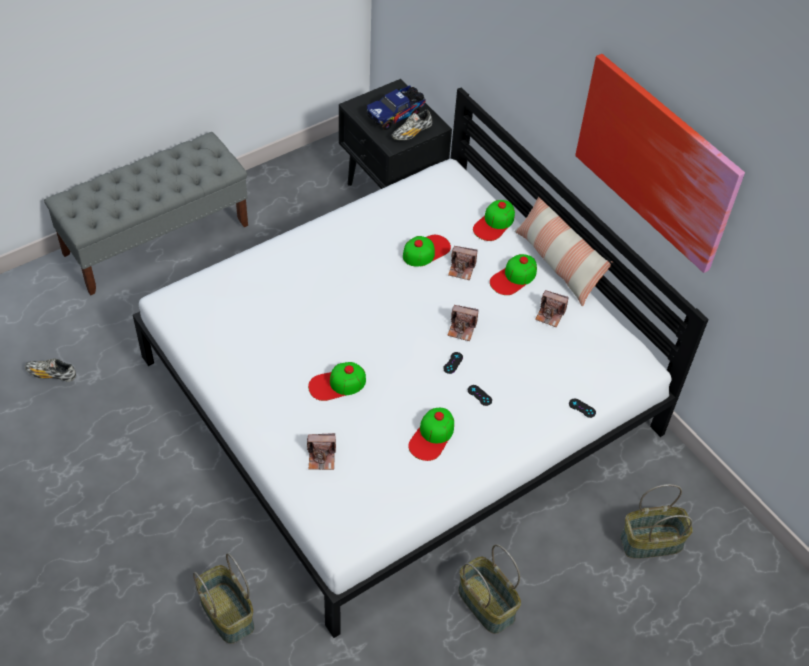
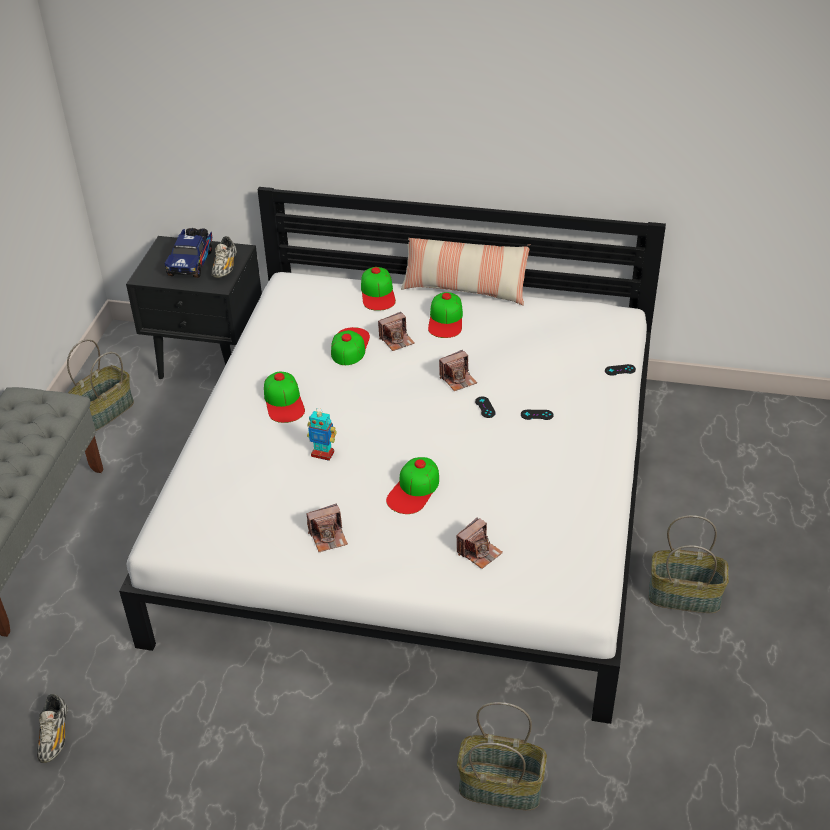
camera: 40 degrees left, 10 degrees down
shoe [25,359,76,382] -> shoe turned 60 degrees counterclockwise [37,694,68,763]
cap [408,408,454,461] -> cap moved to [264,372,305,423]
camera [535,290,569,327] -> camera moved to [306,504,348,552]
picture [575,54,745,273] -> none
basket [620,484,693,559] -> basket moved to [67,339,134,431]
none -> toy robot [307,408,337,461]

